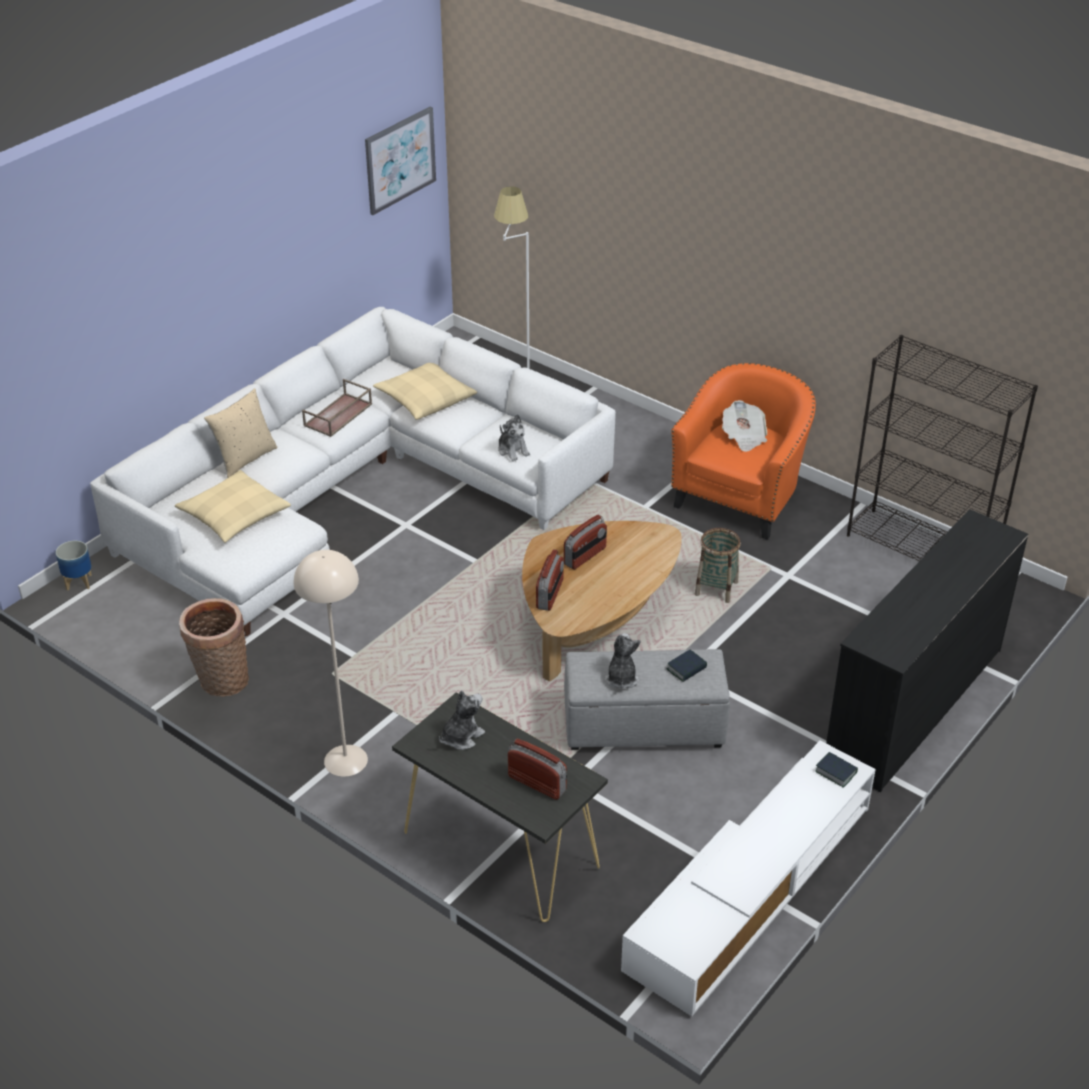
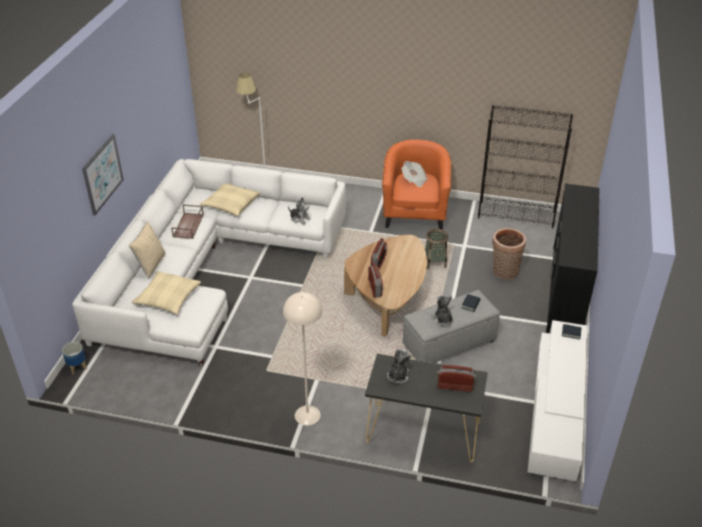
camera: 25 degrees left, 0 degrees up
basket [179,598,249,697] -> basket moved to [492,228,526,280]
picture [365,107,436,215] -> picture moved to [82,134,124,216]

